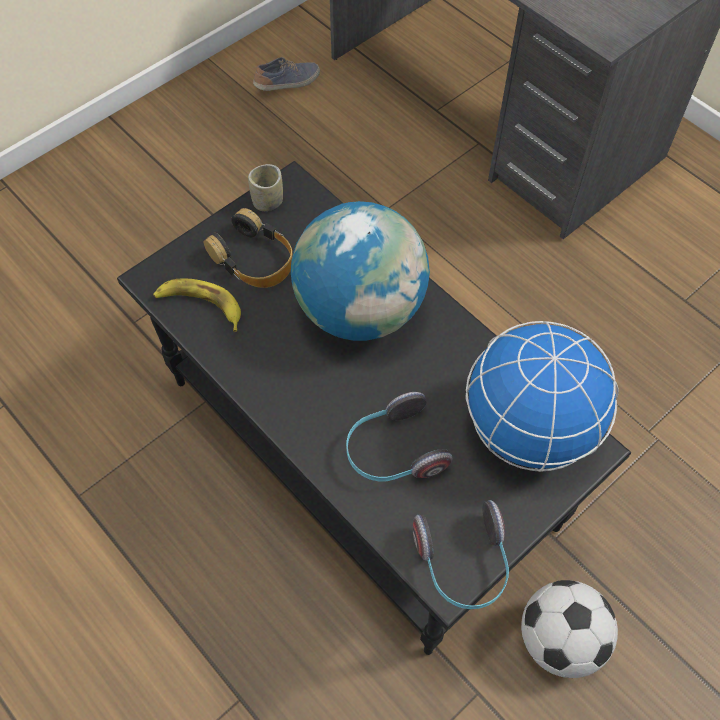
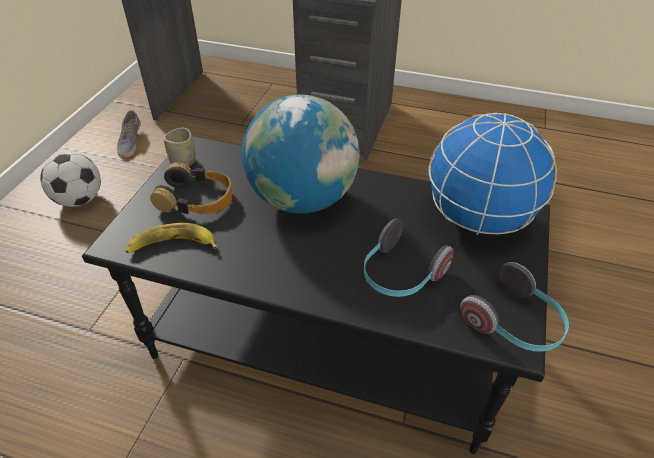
camera: 30 degrees left, 15 degrees down
shoe [253,57,320,91] -> shoe turned 150 degrees clockwise [117,110,141,157]
football [521,580,618,678] -> football moved to [40,152,101,207]

